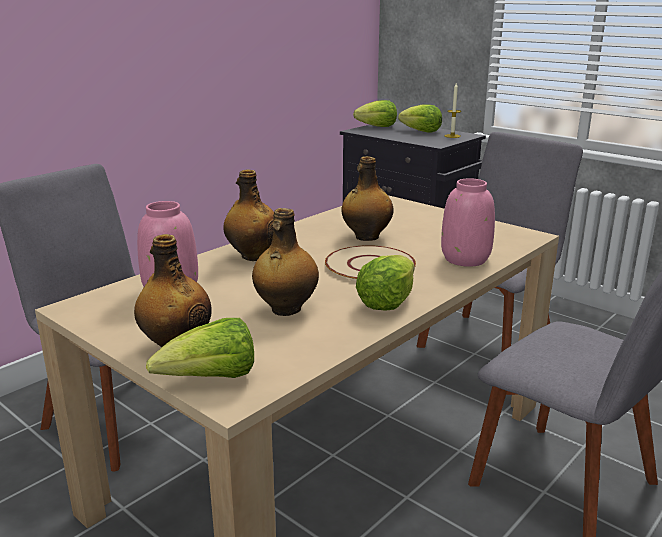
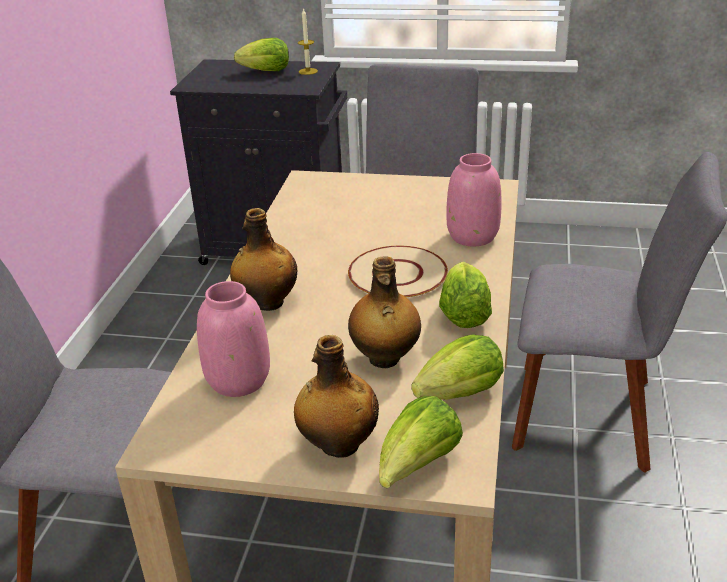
camera: 30 degrees left, 10 degrees up
bottle [341,156,394,241] -> none
lettuce [353,100,397,127] -> lettuce moved to [412,335,504,400]

